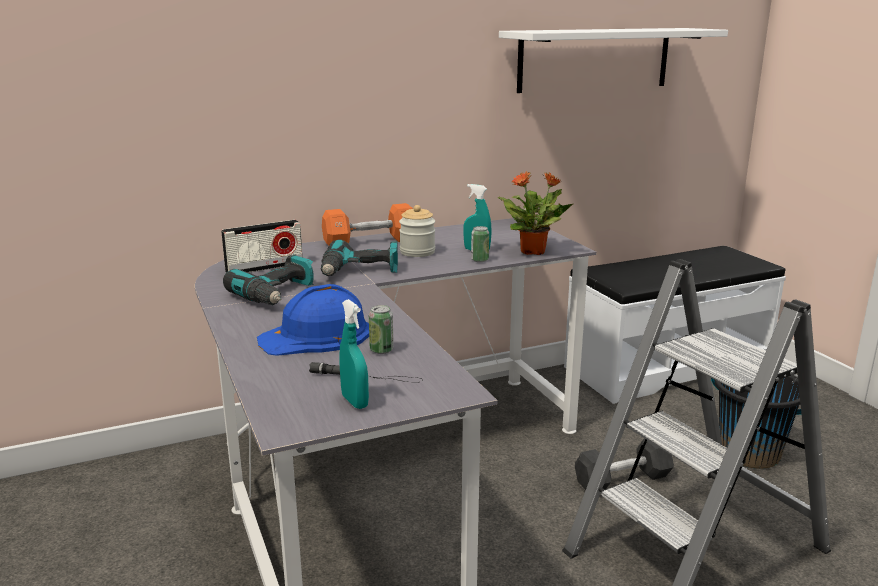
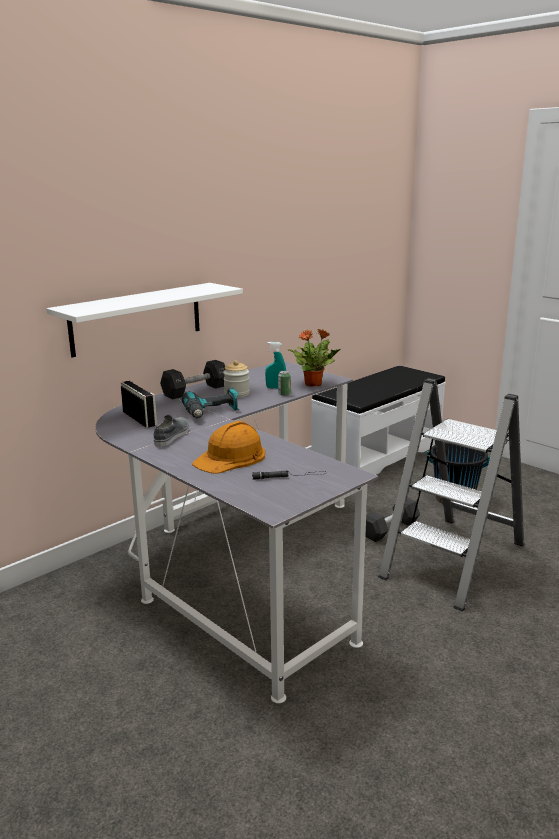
camera: 20 degrees left, 0 degrees up
radio [221,220,303,273] -> radio turned 75 degrees counterclockwise [121,381,157,428]
power drill [223,254,314,305] -> grey shoe [154,415,189,447]
blue hard hat [257,284,369,356] -> orange hard hat [192,421,265,474]
orange dumbbell [322,203,413,246] -> black dumbbell [160,360,226,399]
turquoise spray bottle [339,299,369,409] -> none
can [369,305,394,354] -> none
white shelf [499,28,728,93] -> white shelf moved to [46,283,243,357]

